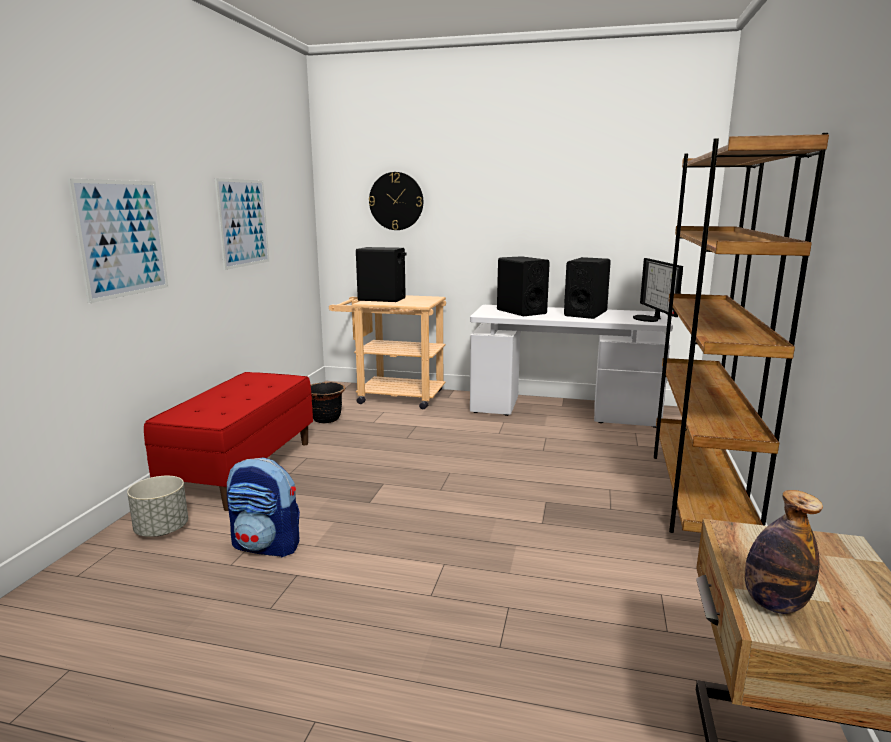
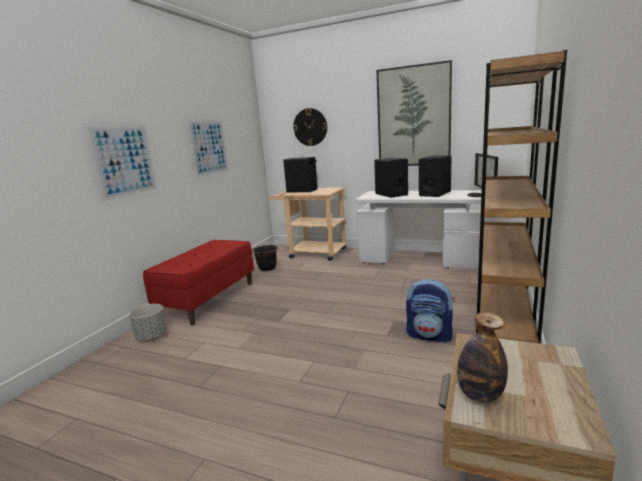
camera: 10 degrees right, 0 degrees up
backpack [227,457,300,558] -> backpack moved to [406,279,455,343]
none -> picture [377,60,452,166]

